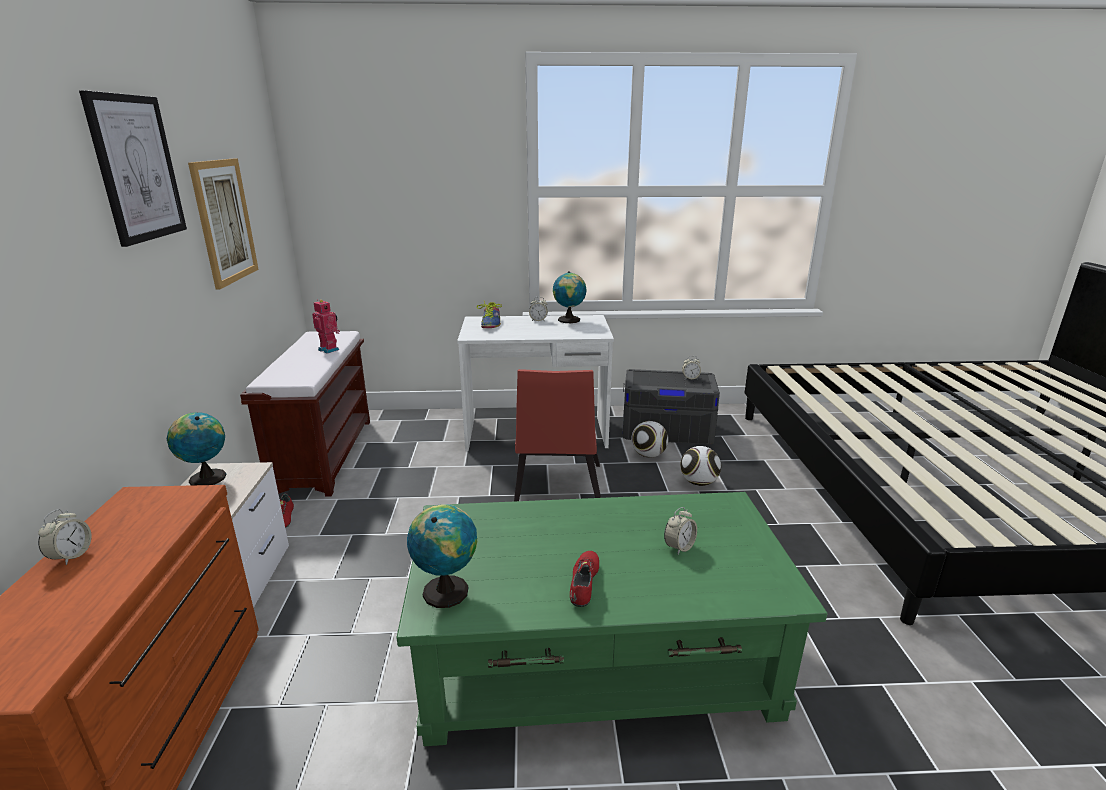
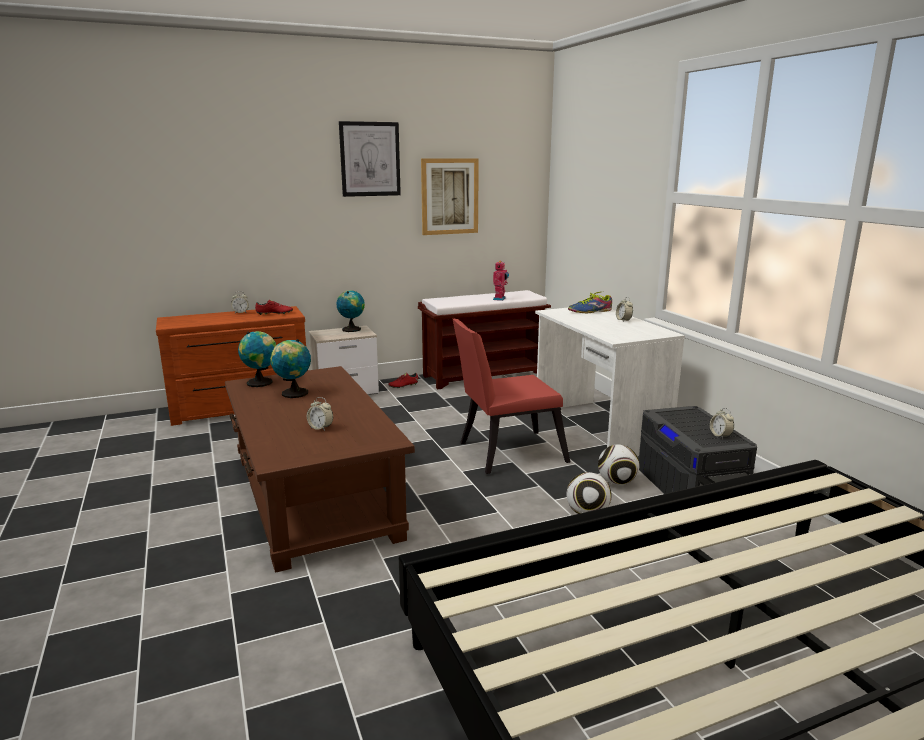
camera: 70 degrees right, 5 degrees down
green coffee table [396,492,827,746] -> brown coffee table [225,366,415,573]
globe [553,271,587,323] -> globe moved to [270,339,311,398]
red shoe [570,551,599,607] -> red shoe moved to [255,300,293,315]

